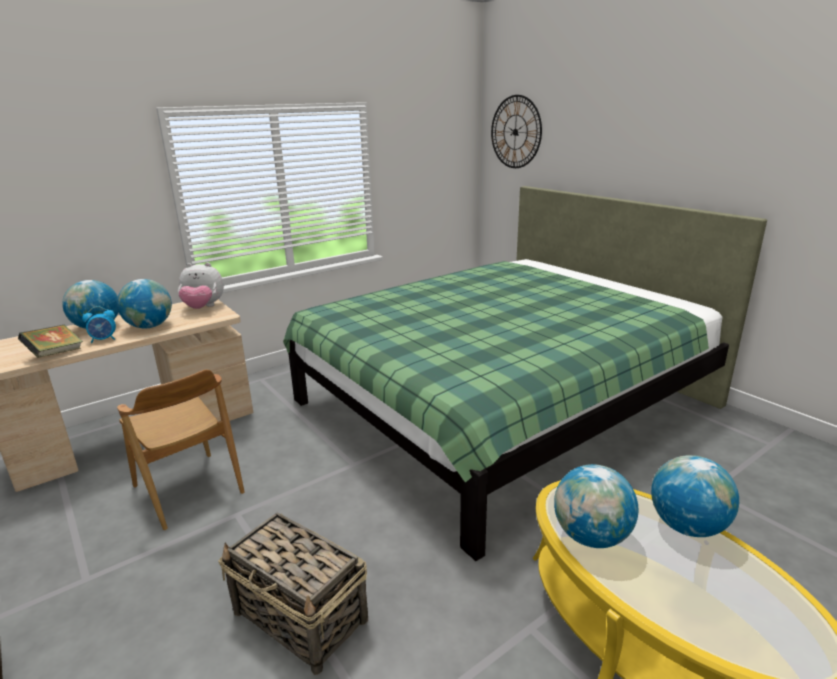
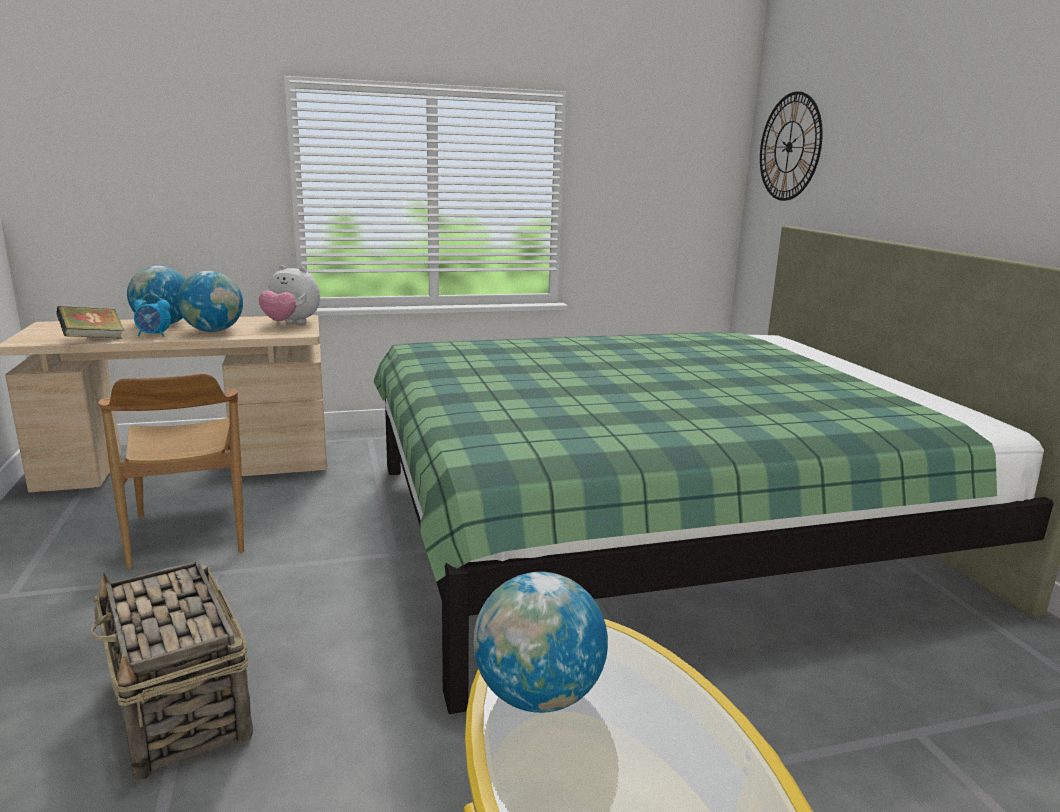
camera: 20 degrees right, 5 degrees down
globe [651,455,739,537] -> none

